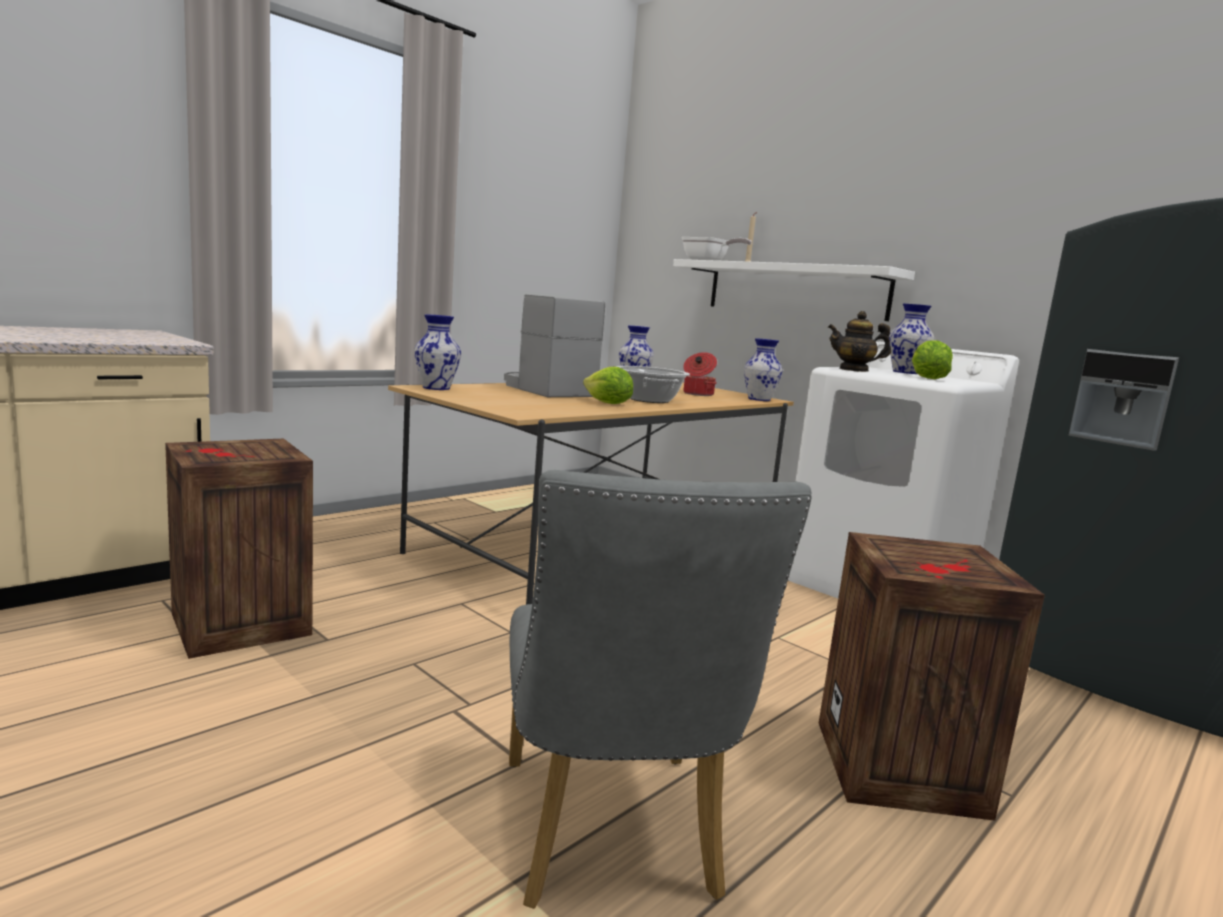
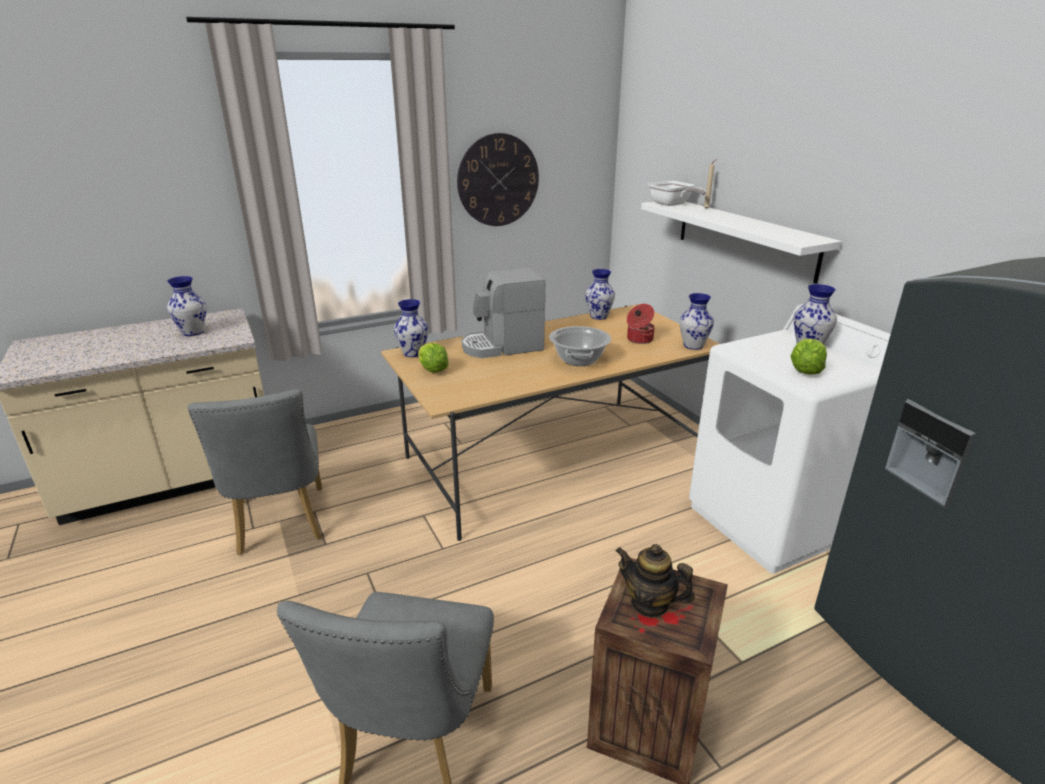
camera: 20 degrees right, 15 degrees up
crate [165,439,313,659] -> grey chair [188,389,322,555]
coffee machine [504,294,605,397] -> coffee machine turned 90 degrees counterclockwise [462,267,545,358]
lettuce [583,367,633,404] -> lettuce moved to [418,343,449,373]
teapot [828,311,891,372] -> teapot moved to [615,544,695,618]
none -> vase [167,276,206,336]
none -> wall clock [457,133,539,226]

